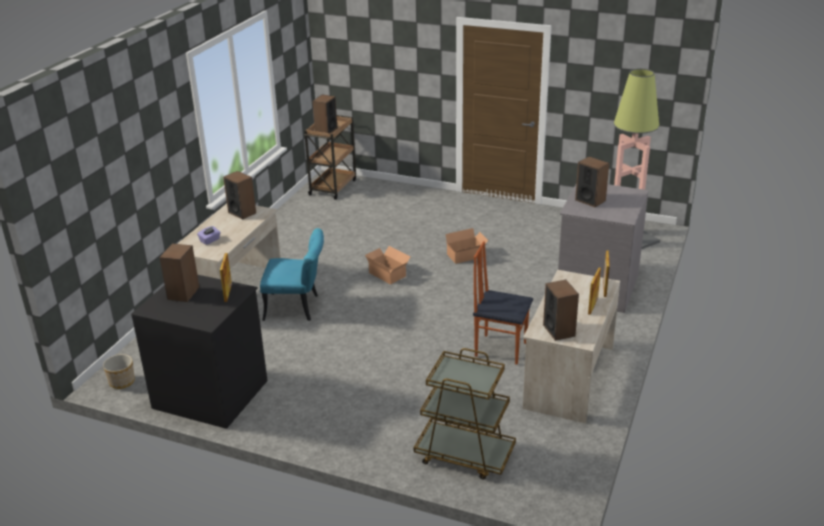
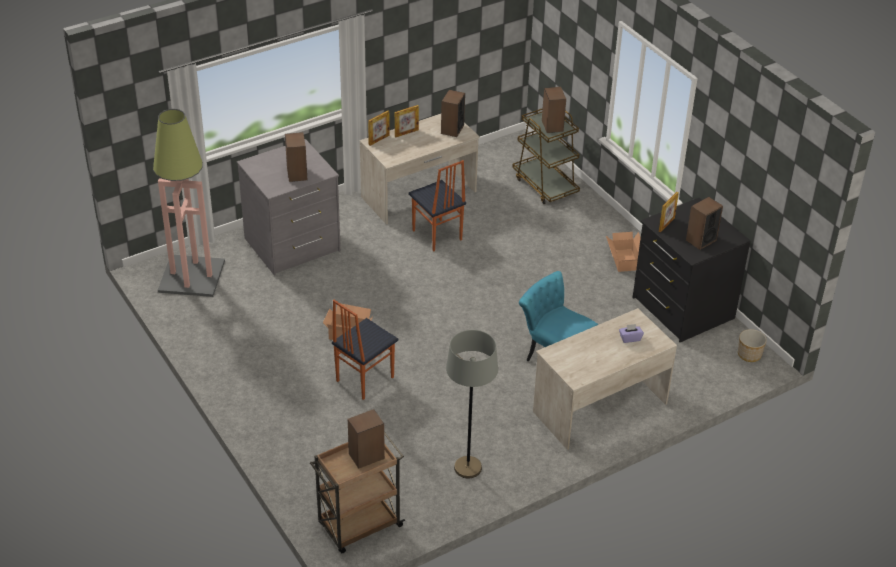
camera: 145 degrees left, 10 degrees up
speaker [223,171,256,220] -> speaker moved to [542,87,566,133]
cardboard box [365,246,410,284] -> cardboard box moved to [606,232,641,272]
none -> chair [332,300,398,400]
none -> grey floor lamp [446,330,498,479]

